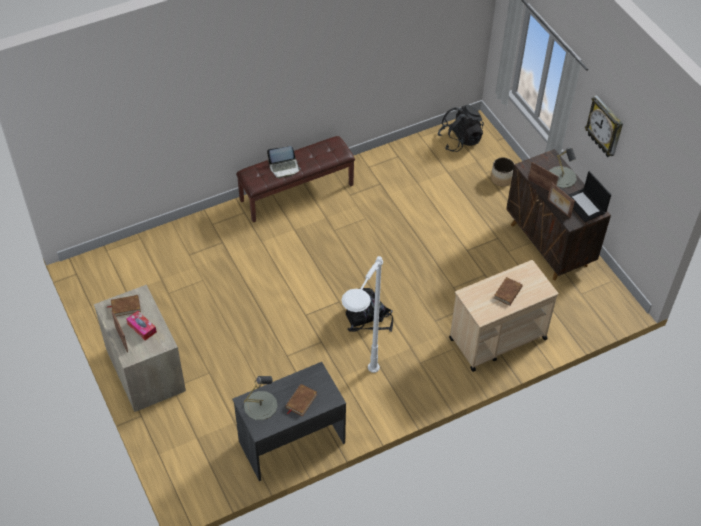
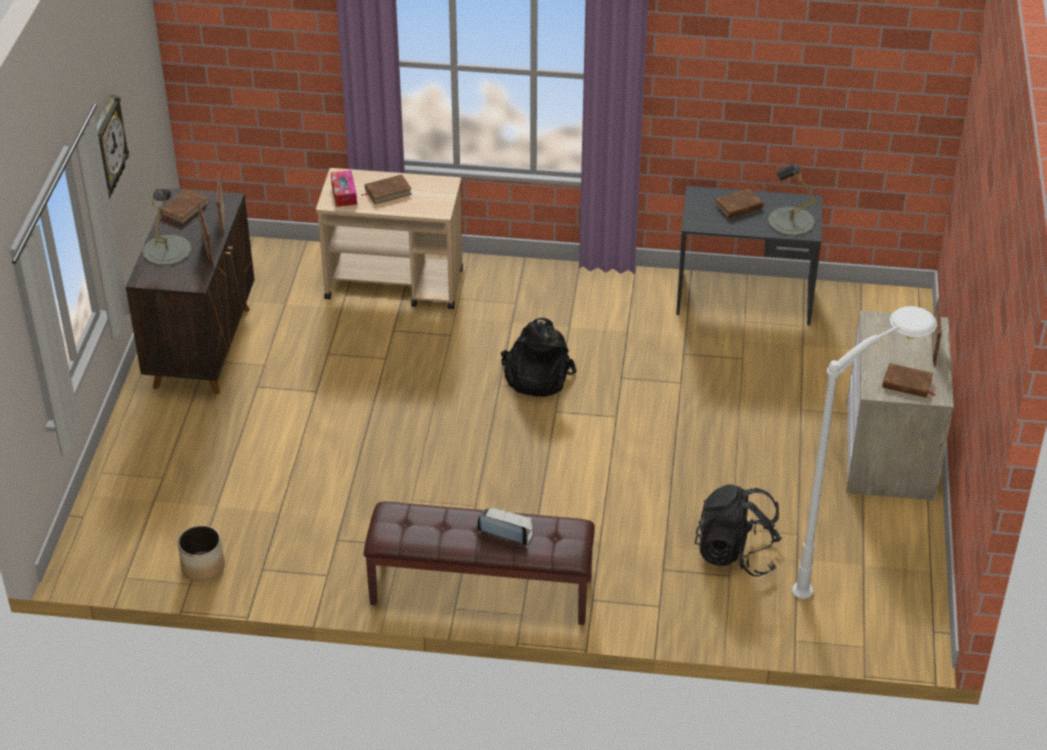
camera: 145 degrees left, 10 degrees down
tissue box [126,311,157,341] -> tissue box moved to [331,170,357,207]
white floor lamp [341,256,383,373] -> white floor lamp moved to [792,306,937,599]
black backpack [438,104,484,152] -> black backpack moved to [695,484,782,577]
planter [491,157,514,186] -> planter moved to [178,525,225,582]
laptop [568,171,611,222] -> brown book [160,189,208,224]

